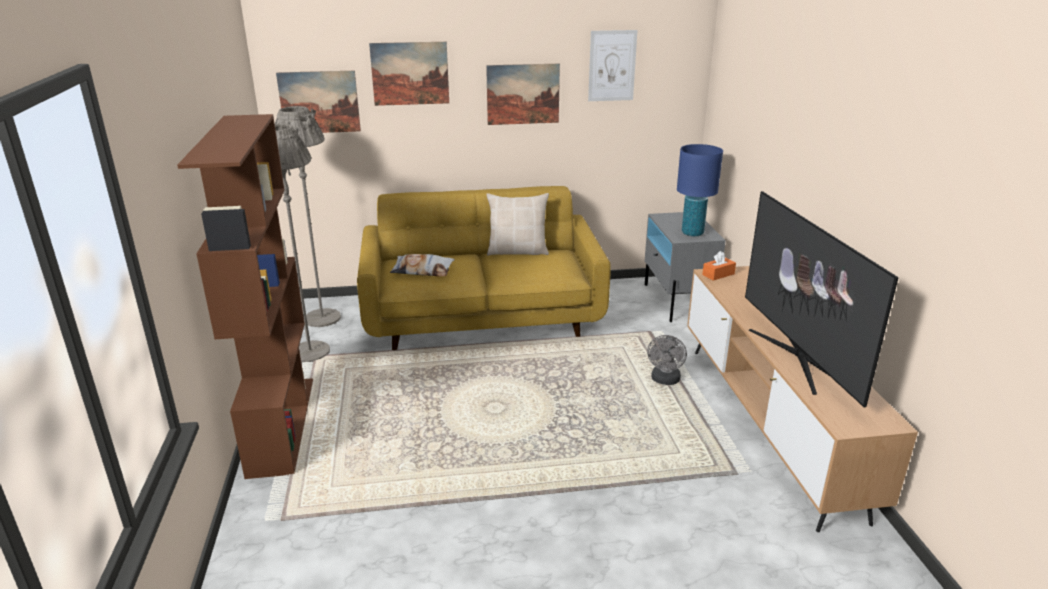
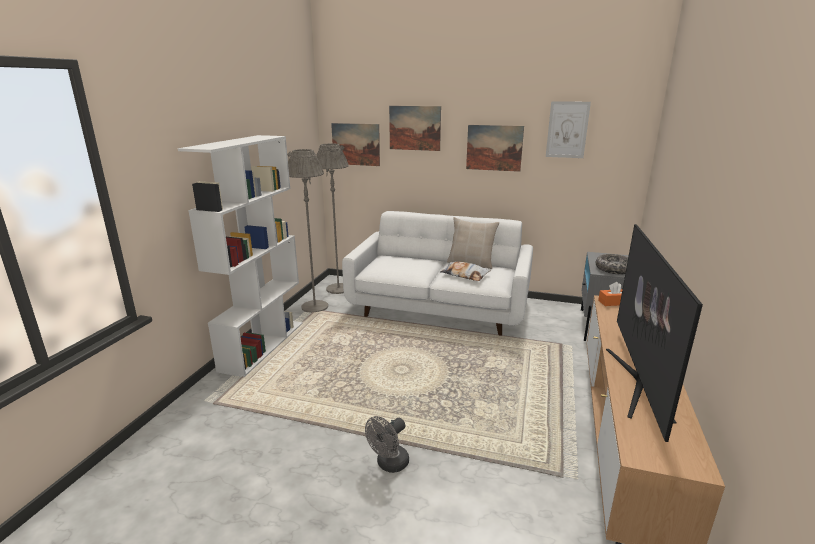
camera: 25 degrees right, 5 degrees down
brown bookcase [177,114,313,479] -> white bookcase [178,135,303,377]
yellow sofa [357,186,611,350] -> white sofa [342,211,533,336]
pillow [390,254,455,276] -> pillow moved to [440,261,491,281]
grey fan [647,335,687,385] -> grey fan moved to [365,416,409,473]
blue table lamp [677,144,723,236] -> bowl [596,254,628,274]

